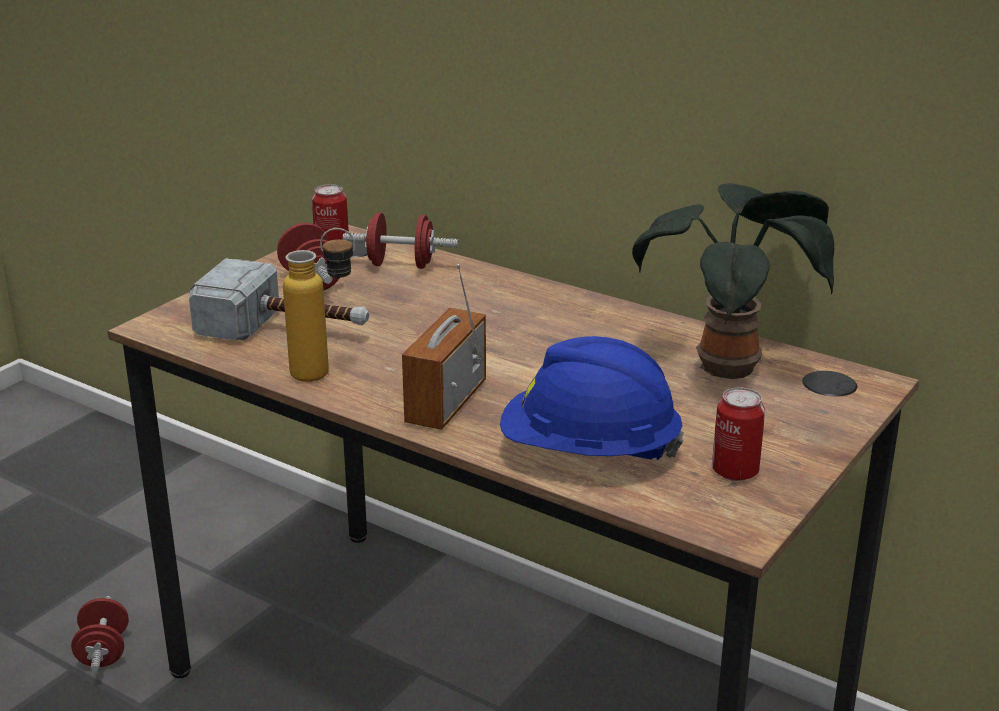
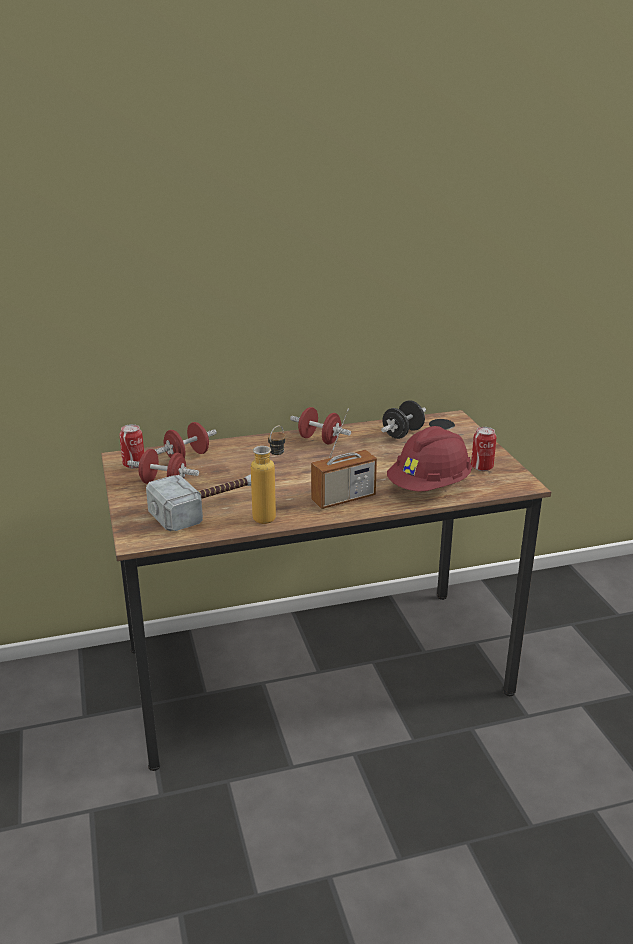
camera: 50 degrees left, 0 degrees up
red dumbbell [71,596,129,671] -> red dumbbell moved to [290,407,351,444]
radio [402,264,486,430] -> radio turned 90 degrees counterclockwise [311,409,377,509]
blue hard hat [500,336,684,460] -> red hard hat [387,426,472,492]
potted plant [632,183,834,379] -> black dumbbell [381,400,426,439]

